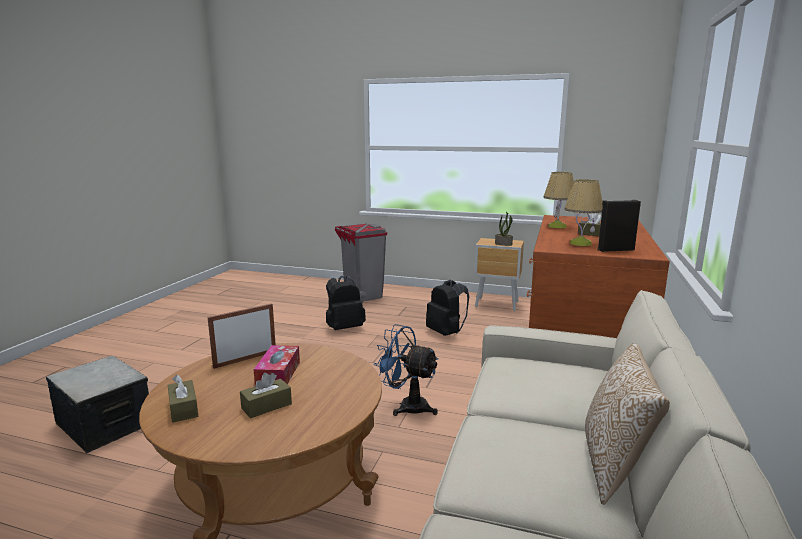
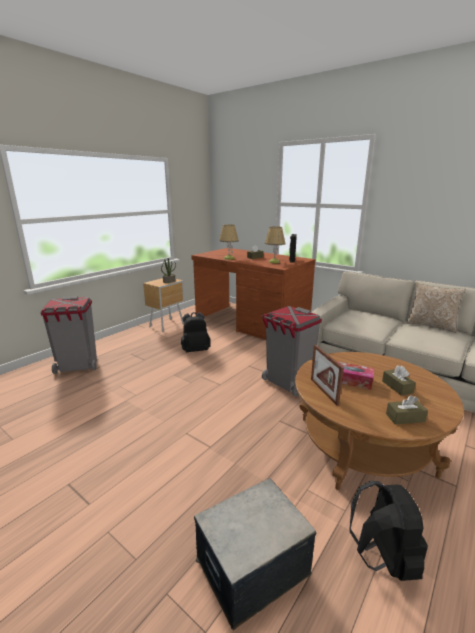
camera: 70 degrees left, 5 degrees up
black backpack [326,276,366,330] -> black backpack moved to [349,481,428,581]
blue fan [374,324,438,416] -> grey trash can [262,306,322,396]

